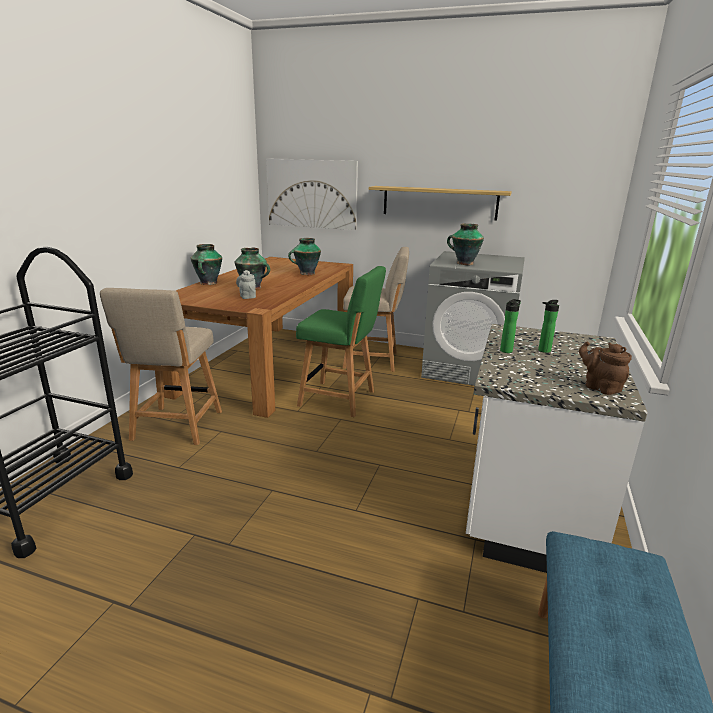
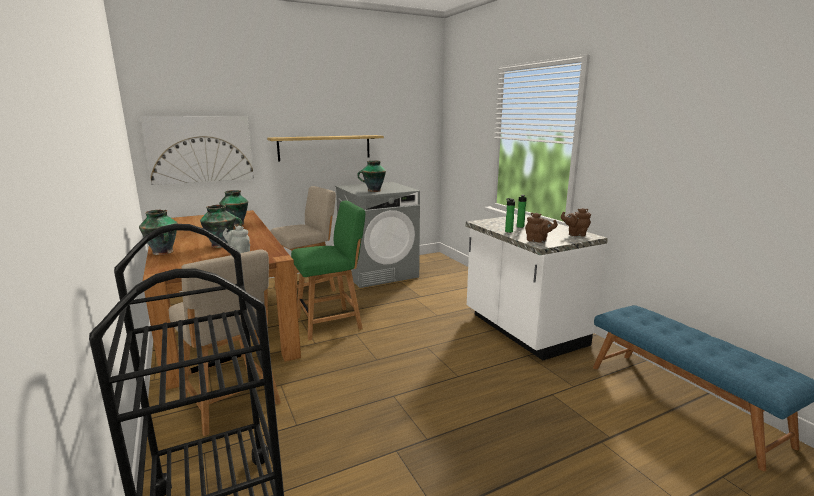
camera: 45 degrees left, 5 degrees down
none -> brown teapot [525,213,558,243]

